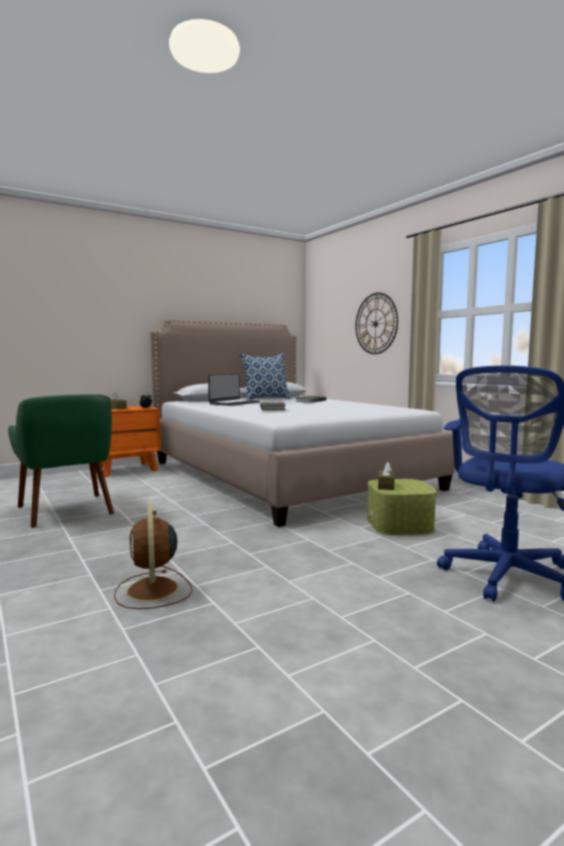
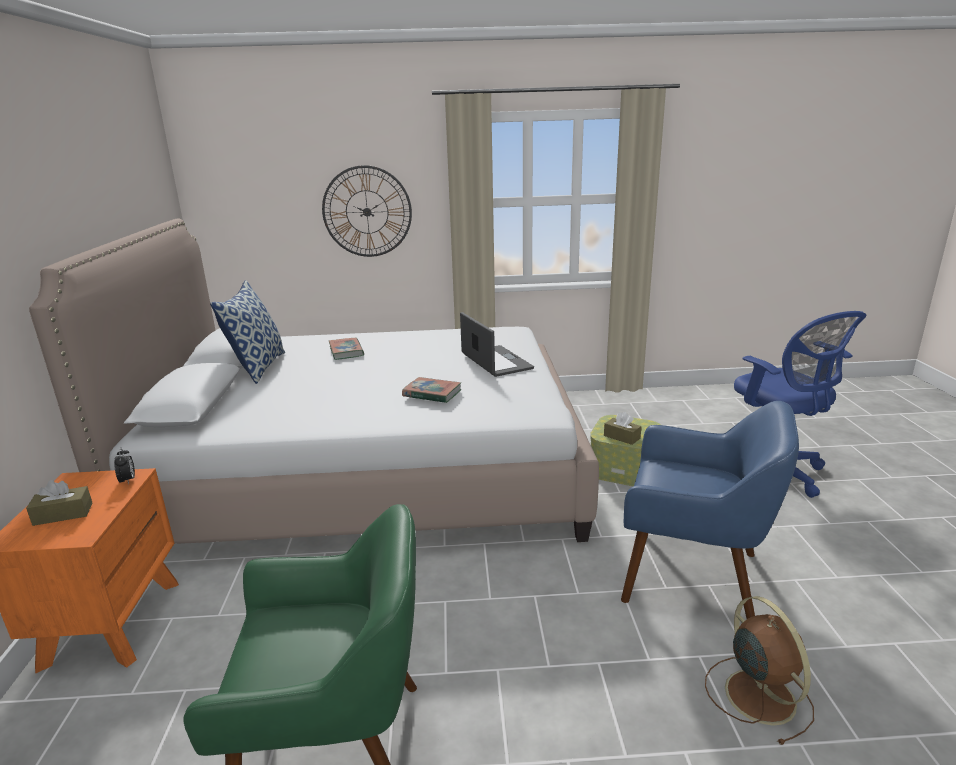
camera: 60 degrees left, 15 degrees up
brown fan [114,504,192,609] -> brown fan turned 120 degrees counterclockwise [705,596,814,745]
laptop [208,373,260,406] -> laptop moved to [460,312,534,377]
none -> blue armchair [621,401,799,619]

